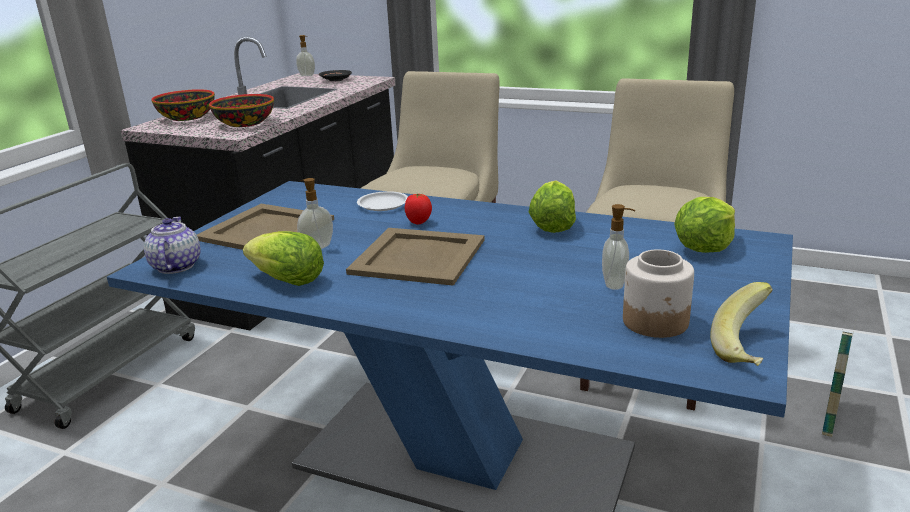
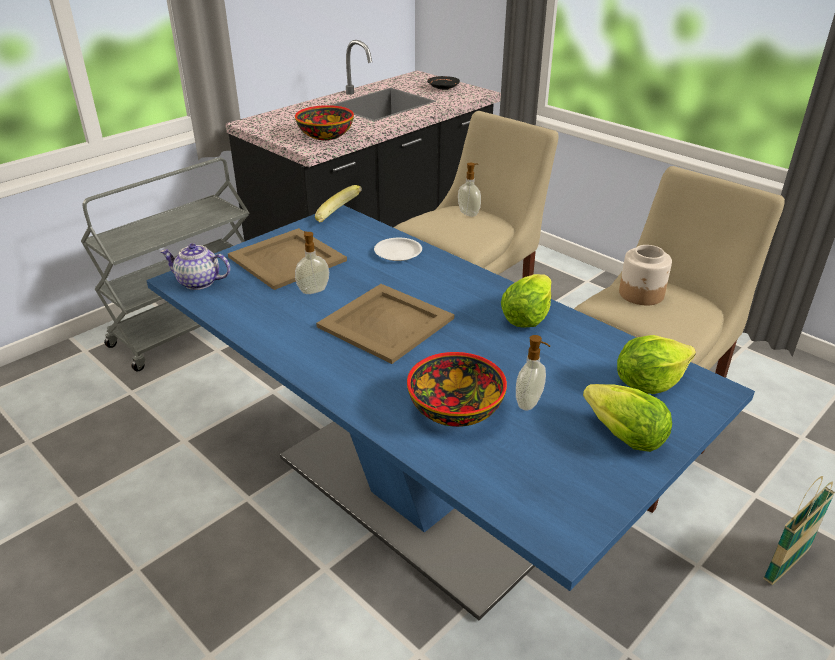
camera: 20 degrees right, 10 degrees up
teapot [144,217,200,274] -> teapot turned 90 degrees counterclockwise [160,243,230,290]
bowl [151,89,215,121] -> bowl moved to [407,352,507,427]
lettuce [243,231,324,286] -> lettuce moved to [583,384,672,452]
soap dispenser [296,35,315,76] -> soap dispenser moved to [458,163,481,217]
tomato [405,194,432,224] -> none
jar [623,249,694,338] -> jar moved to [619,245,672,305]
banana [710,282,773,366] -> banana moved to [315,185,362,223]

